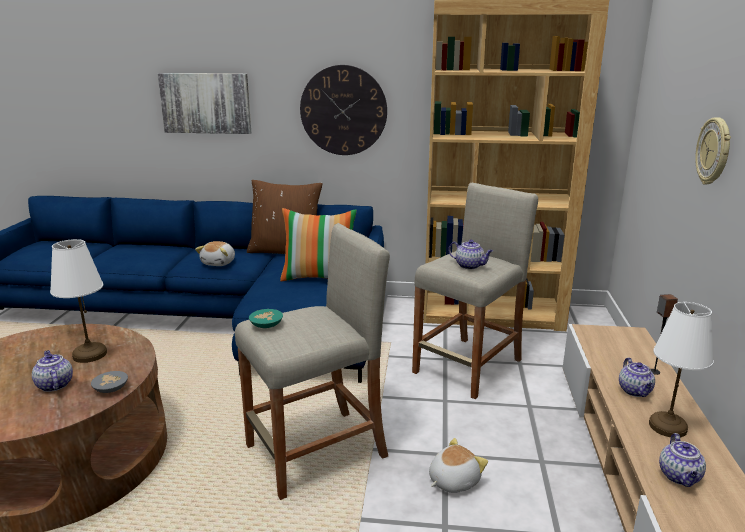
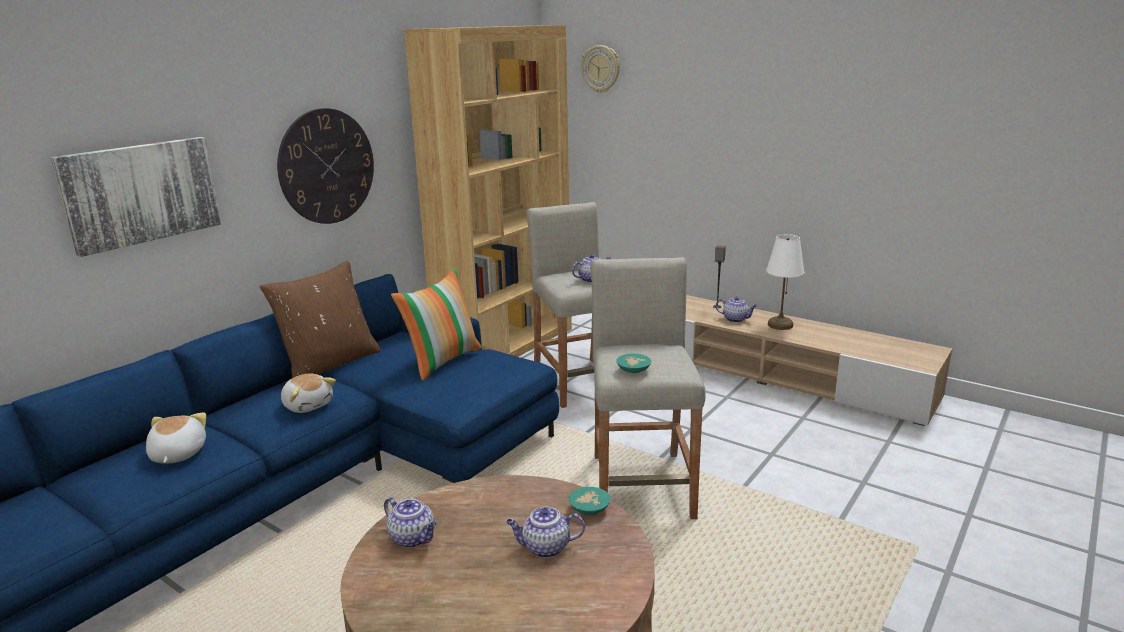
camera: 60 degrees left, 0 degrees up
white table lamp [50,239,107,363] -> none
grey bowl [91,371,128,393] -> turquoise bowl [569,487,610,515]
plush toy [429,438,488,493] -> plush toy moved to [146,412,206,464]
teapot [659,433,706,487] -> teapot moved to [384,497,437,548]
wall clock [695,117,731,185] -> wall clock moved to [581,45,620,93]

